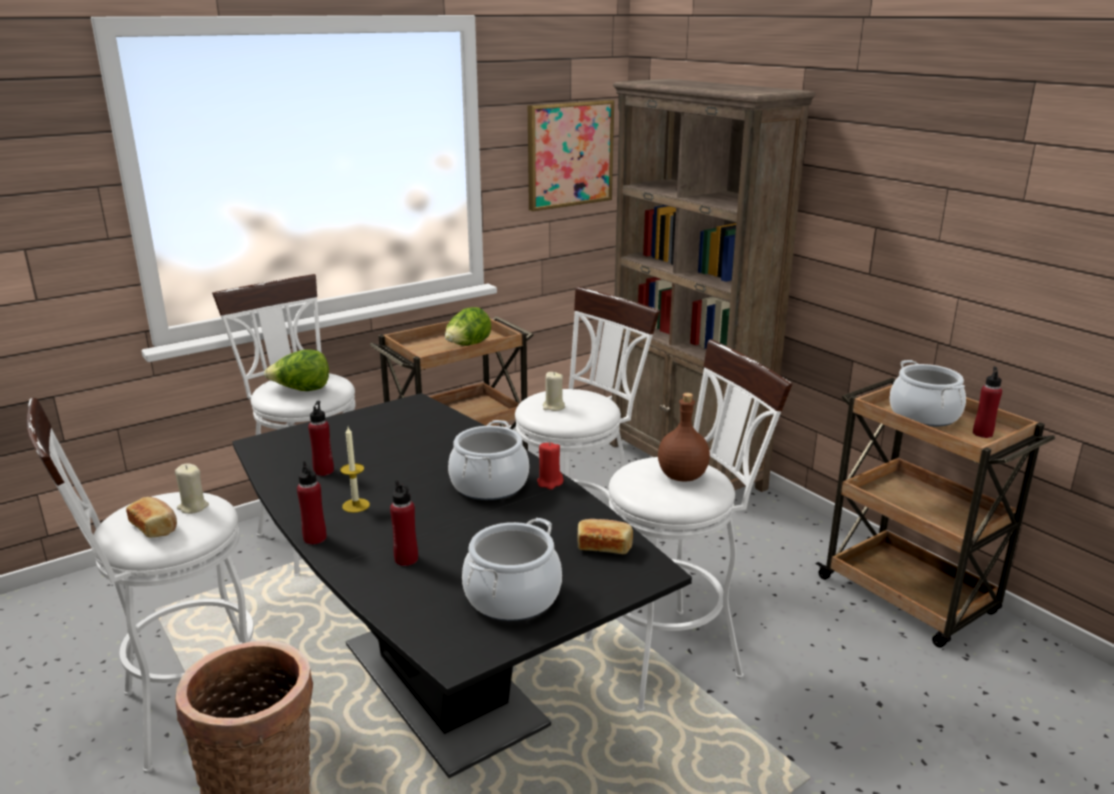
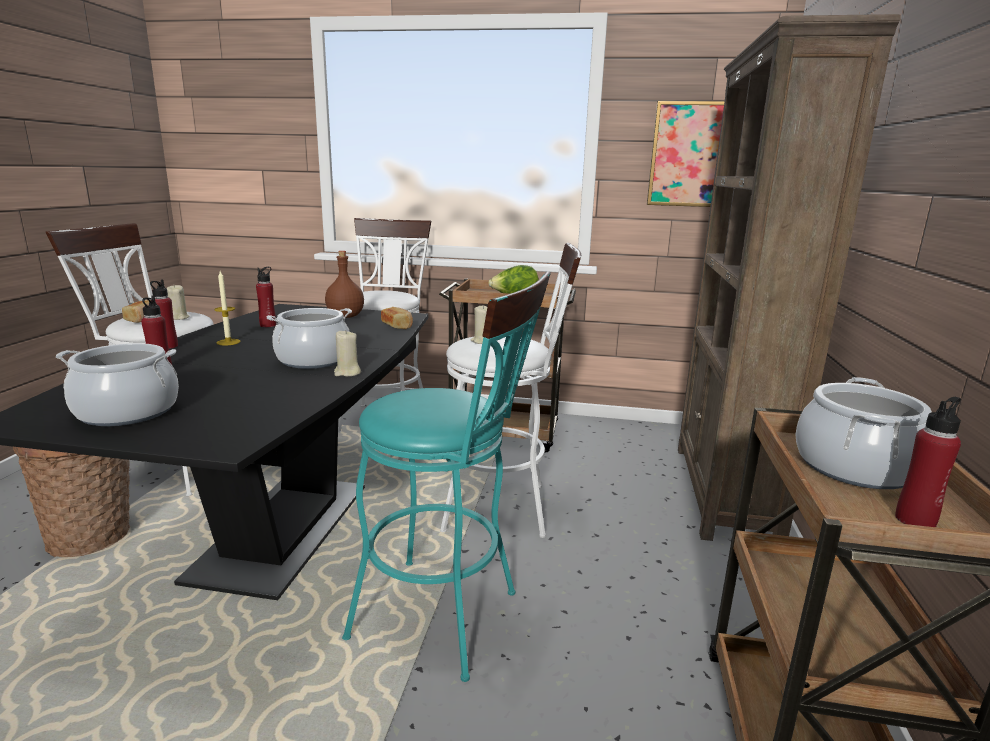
camera: 45 degrees right, 5 degrees down
lettuce [264,349,329,391] -> none
red candle [537,442,564,490] -> beige candle [334,330,361,377]
bread [578,519,633,554] -> bread moved to [381,307,413,329]
white stool [584,339,792,711] -> turquoise stool [342,272,551,682]
brown bottle [658,393,710,481] -> brown bottle moved to [325,251,364,318]

